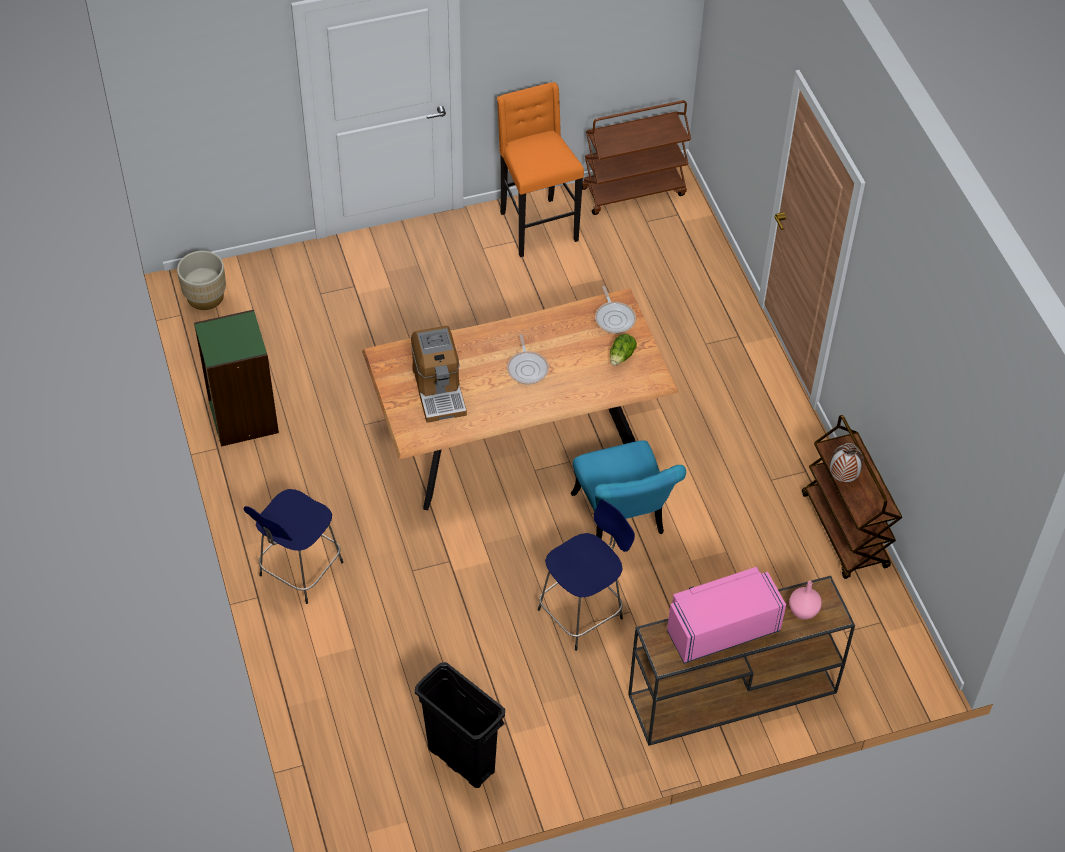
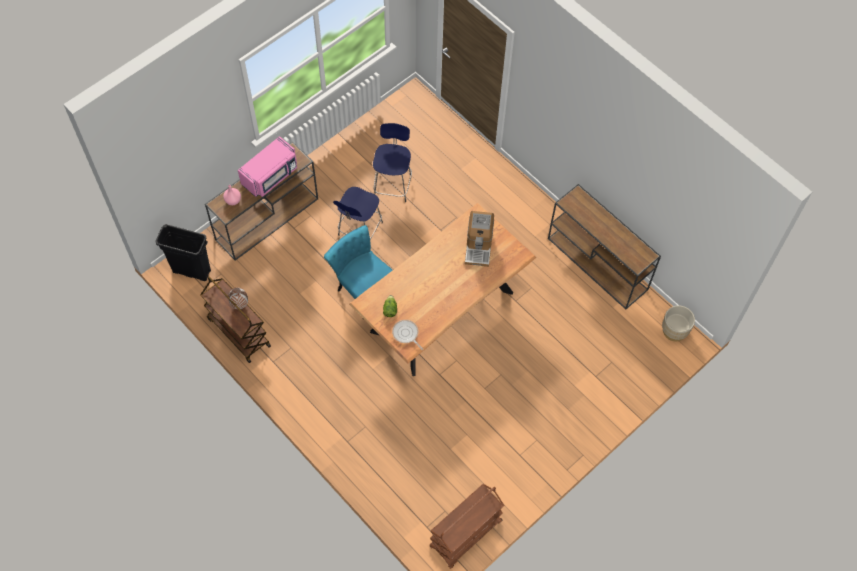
camera: 155 degrees right, 10 degrees up
green bookcase [194,309,279,447] -> brown console table [548,184,661,309]
blue stool [244,489,343,604] -> blue stool moved to [373,123,412,202]
coffee machine [411,326,467,423] -> coffee machine turned 135 degrees counterclockwise [465,211,494,267]
black trash can [415,662,505,788] -> black trash can moved to [155,224,211,281]
orange stool [497,82,584,257] -> none
frying pan [507,334,549,385] -> none

